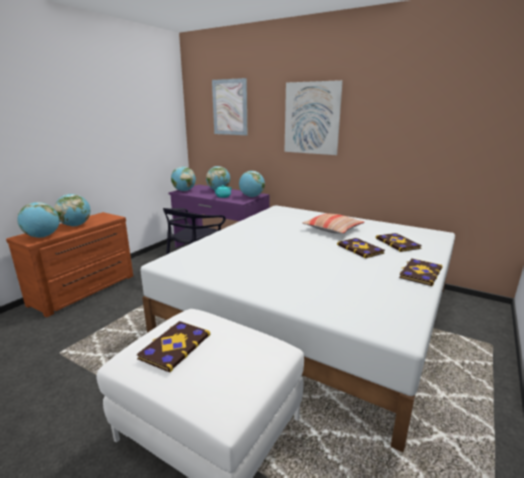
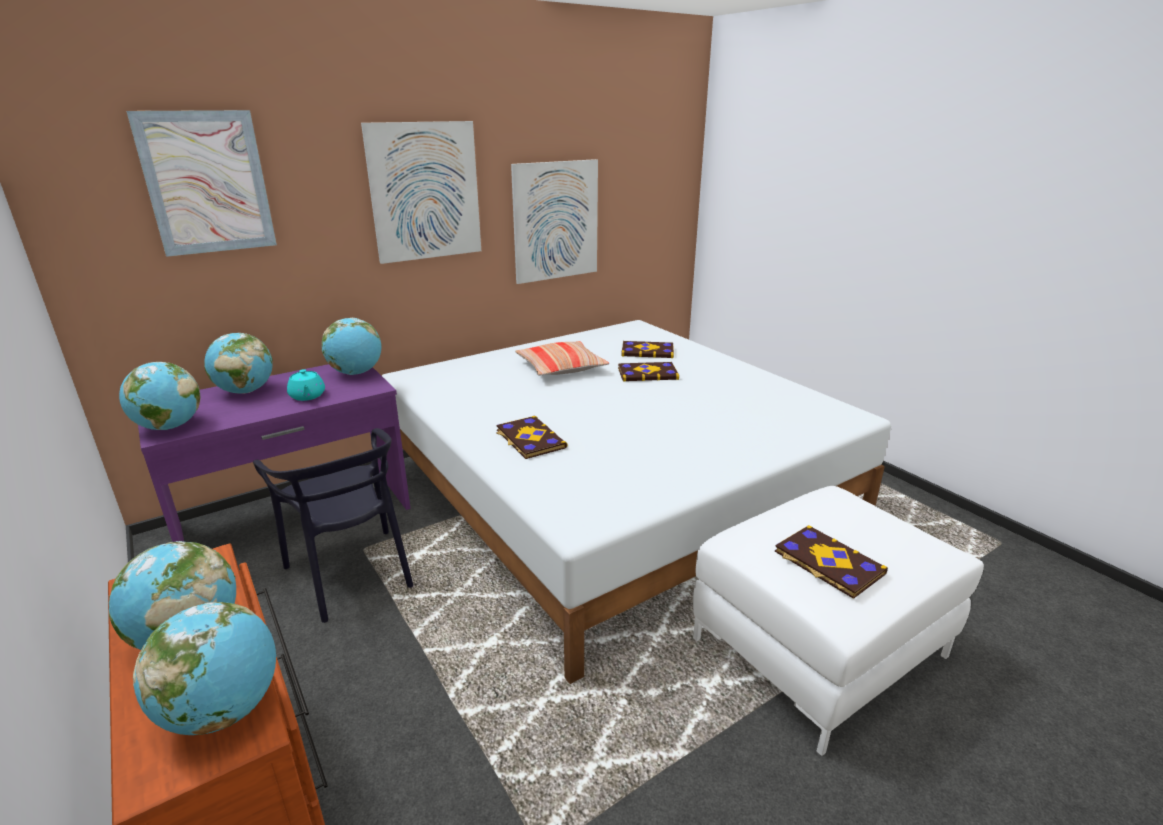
camera: 65 degrees left, 5 degrees up
book [399,258,443,286] -> book moved to [496,416,567,459]
none -> picture [511,159,598,284]

